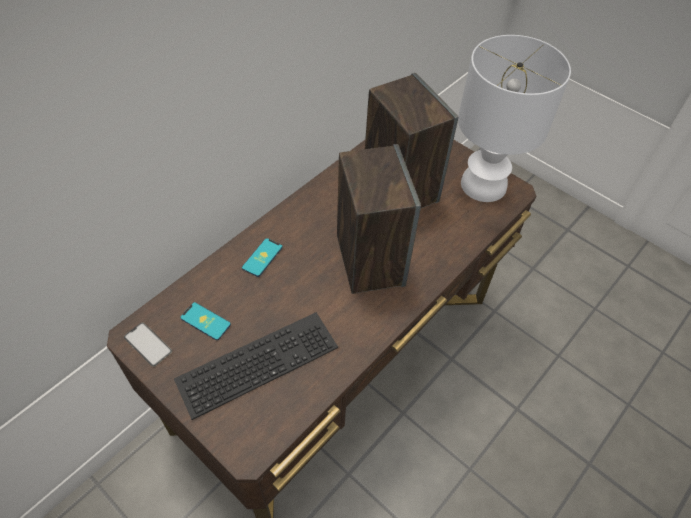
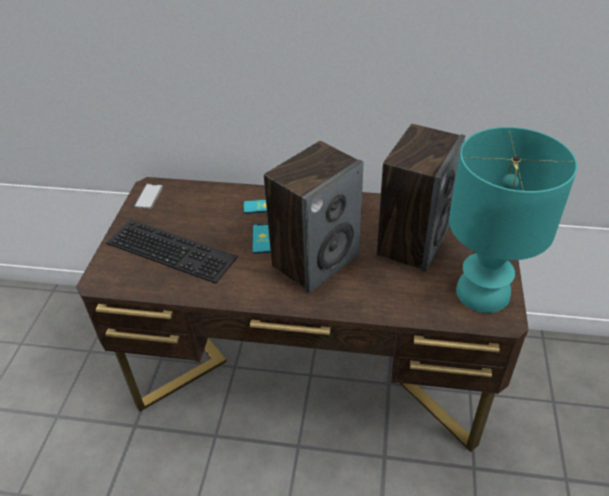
camera: 60 degrees right, 10 degrees down
phone [180,302,231,340] -> phone moved to [252,224,271,254]
white table lamp [458,35,571,202] -> turquoise table lamp [449,127,577,313]

